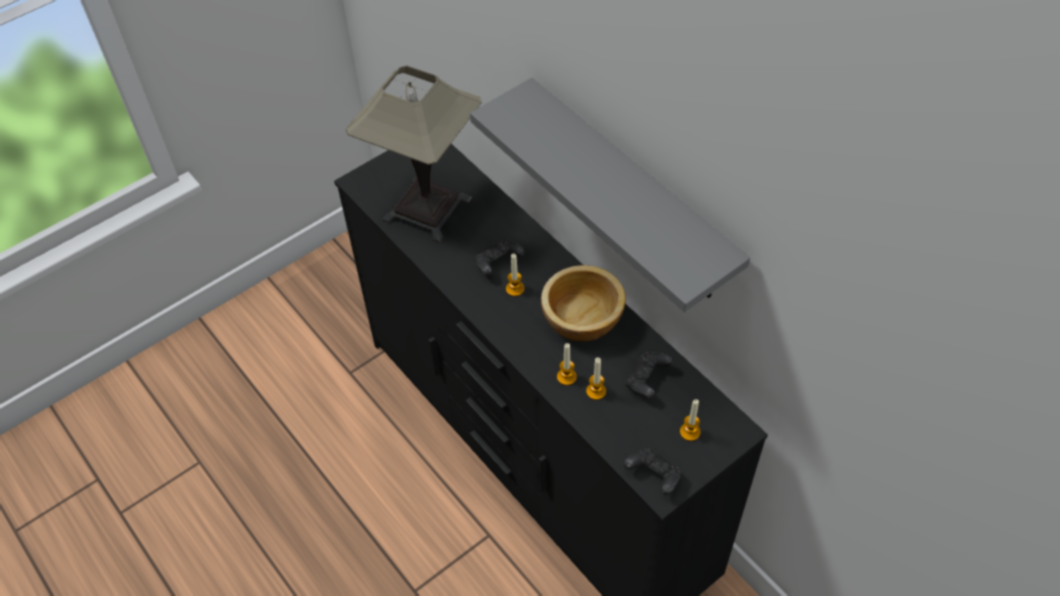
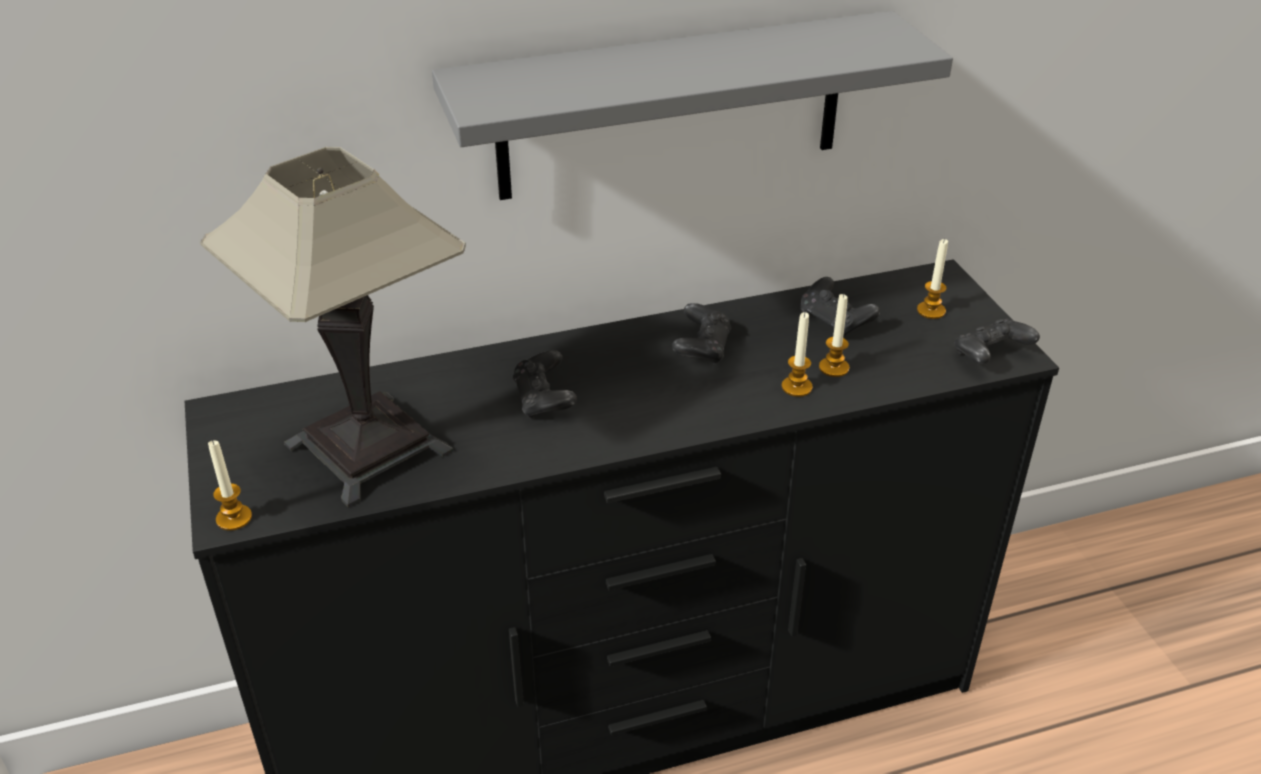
camera: 70 degrees left, 15 degrees down
candle [506,254,524,296] -> candle moved to [208,440,252,531]
bowl [541,265,626,341] -> black game controller [672,303,731,366]

